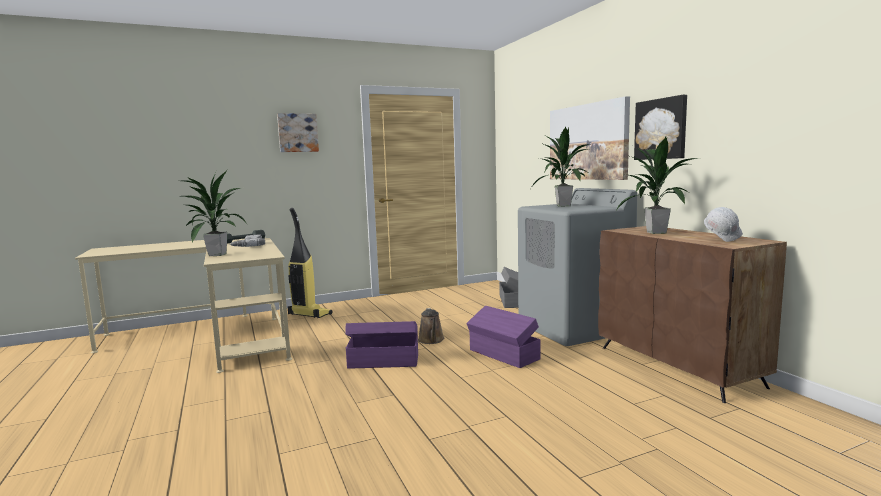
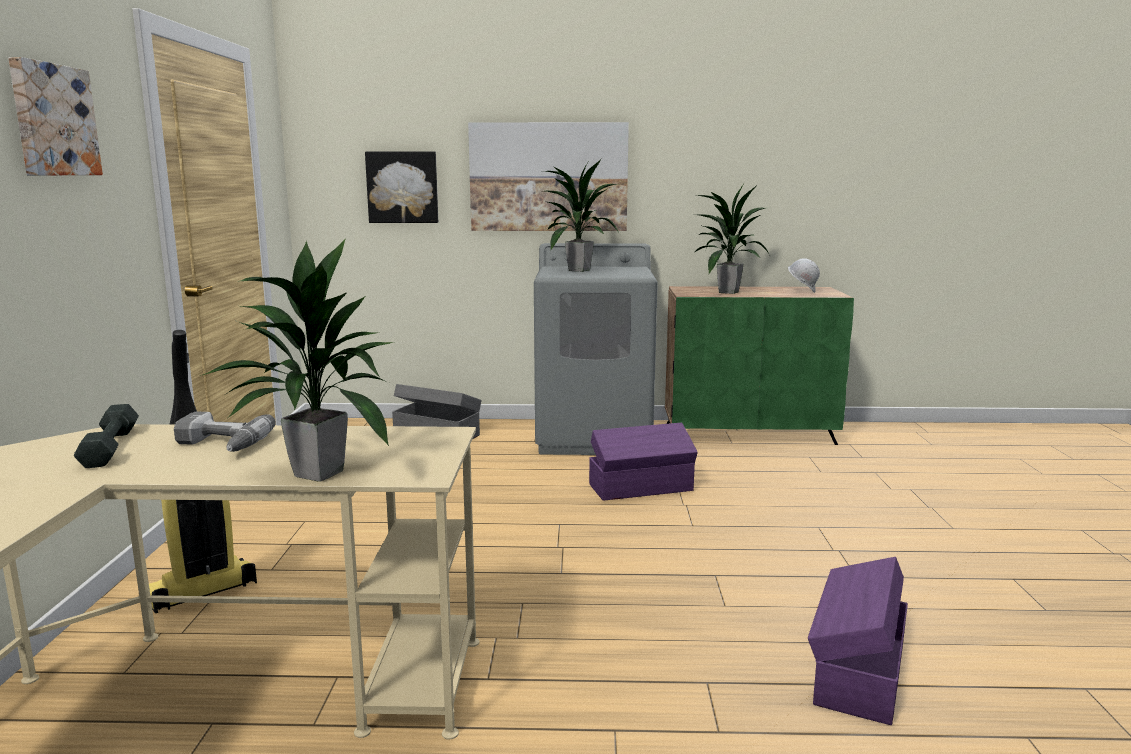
camera: 65 degrees left, 5 degrees up
purple storage box [345,321,418,369] -> purple storage box moved to [808,557,908,725]
brown watering can [418,308,445,344] -> none
brown cabinet [598,226,787,403] -> green cabinet [665,286,854,445]
picture [634,95,687,160] -> picture moved to [365,151,438,223]

